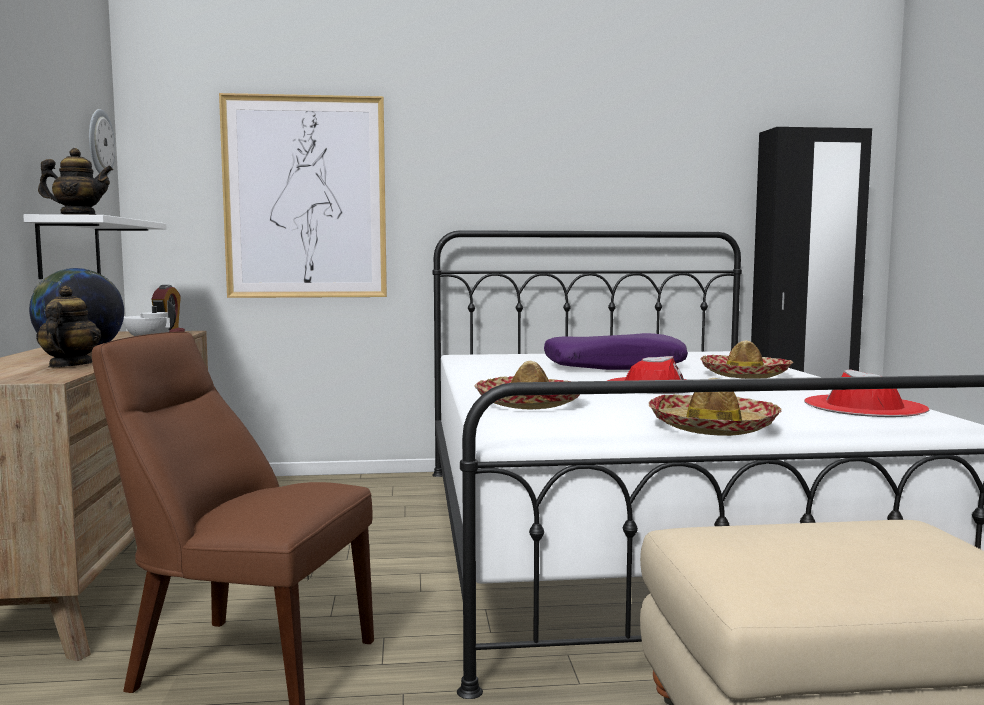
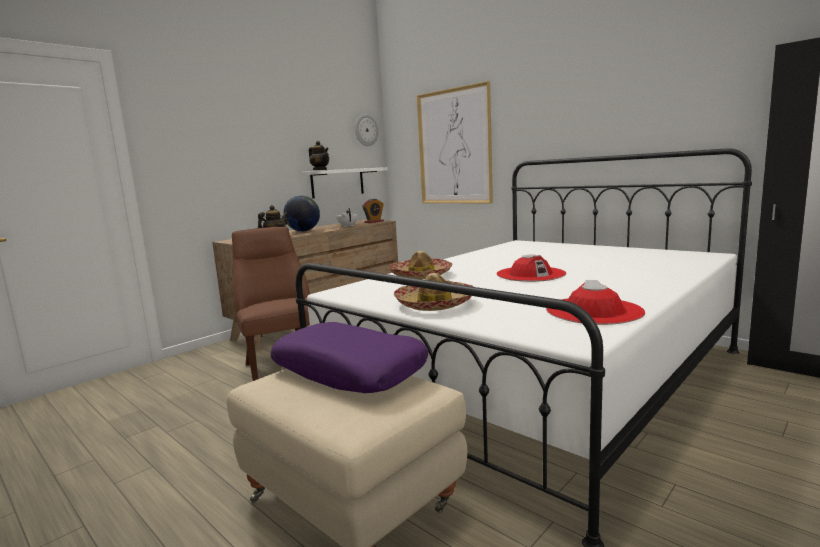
camera: 50 degrees right, 5 degrees up
purple pillow [544,333,688,370] -> purple pillow moved to [270,322,428,393]
hat [700,340,794,379] -> none

